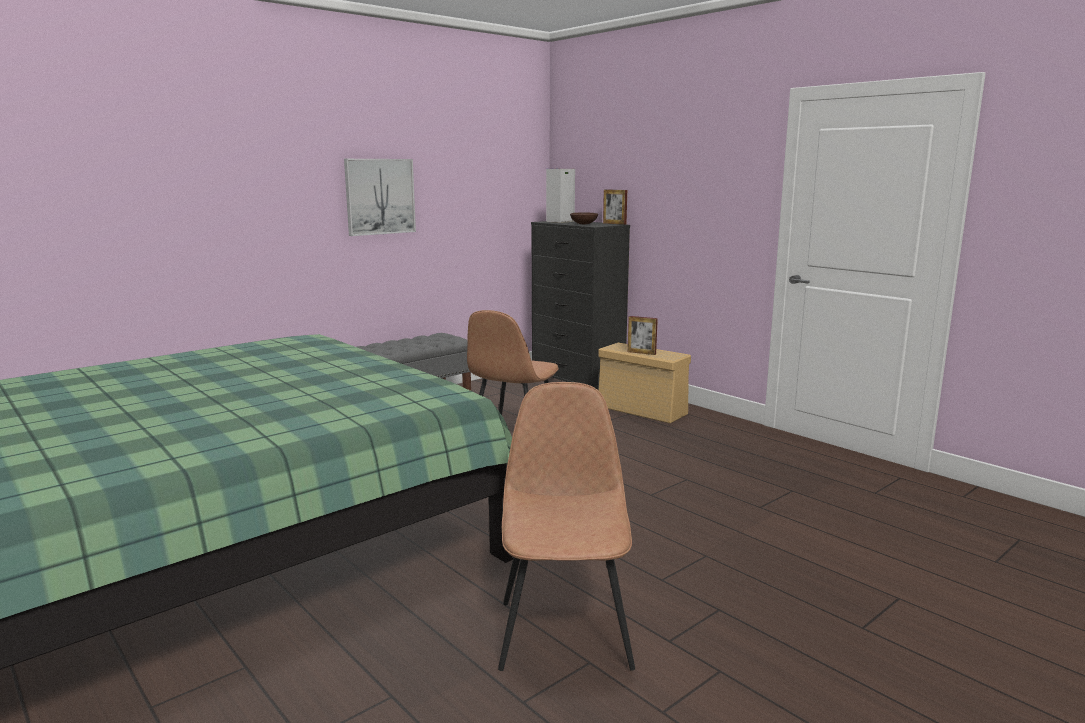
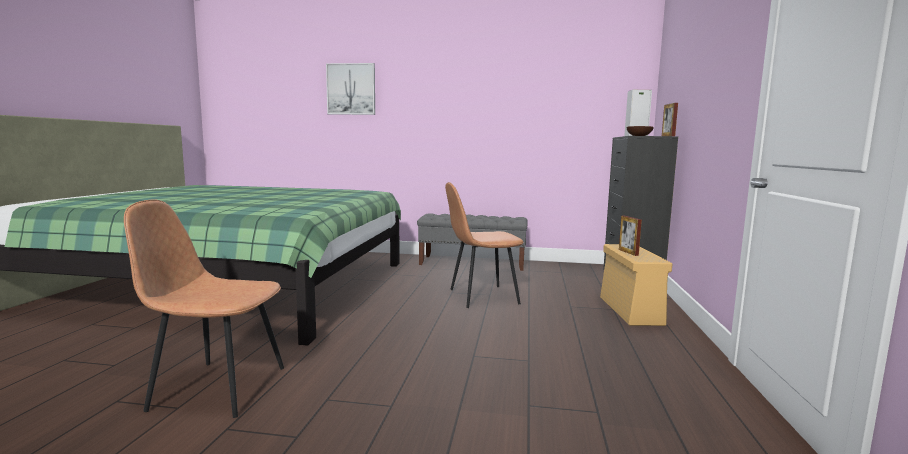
camera: 50 degrees right, 5 degrees down
picture [344,159,416,236] -> picture moved to [326,63,375,115]
brown chair [498,382,635,671] -> brown chair turned 135 degrees counterclockwise [124,199,284,418]

